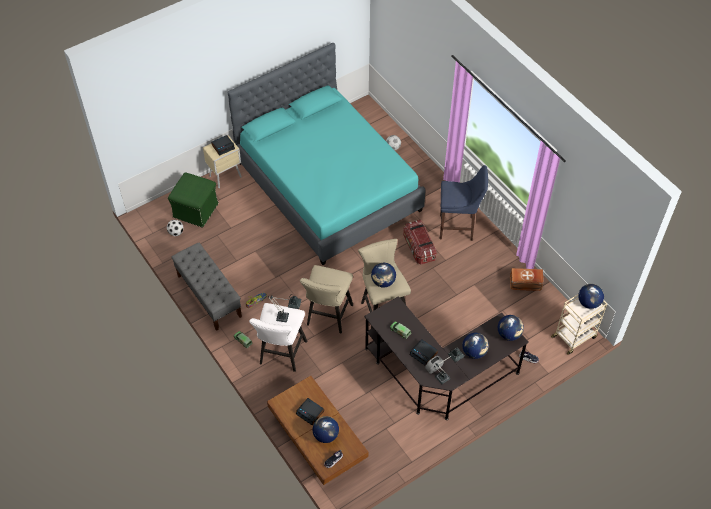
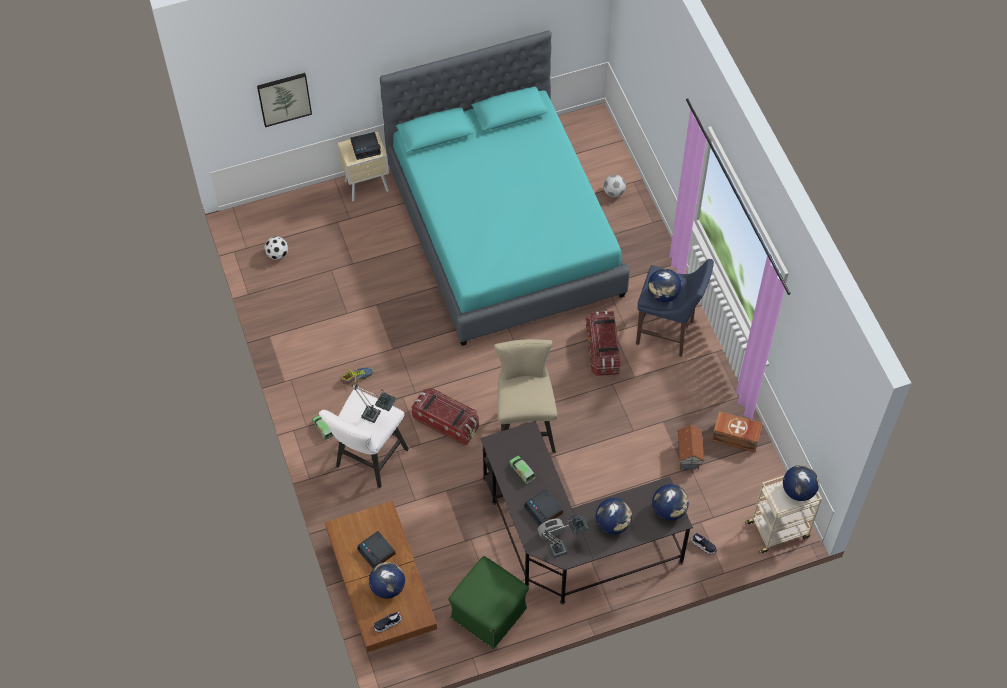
camera: 15 degrees right, 5 degrees up
green ottoman [168,172,219,228] -> green ottoman moved to [448,556,529,649]
grey bench [171,243,242,331] -> none
beige stool [300,265,353,333] -> storage box [412,388,479,445]
globe [371,263,396,288] -> globe moved to [648,269,682,302]
none -> picture [257,73,312,127]
none -> toy house [677,424,705,470]

